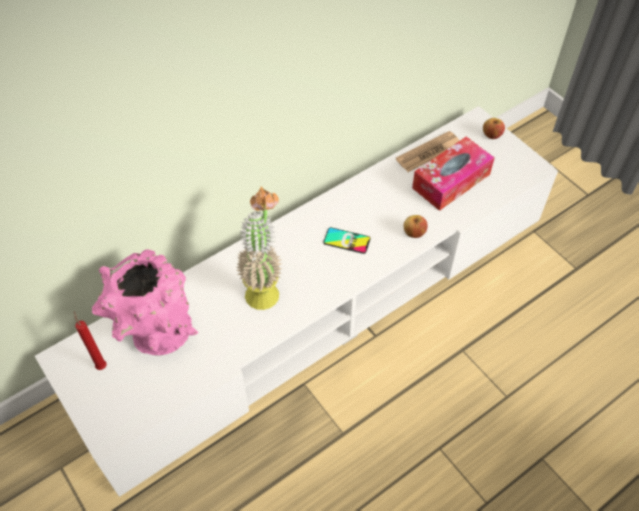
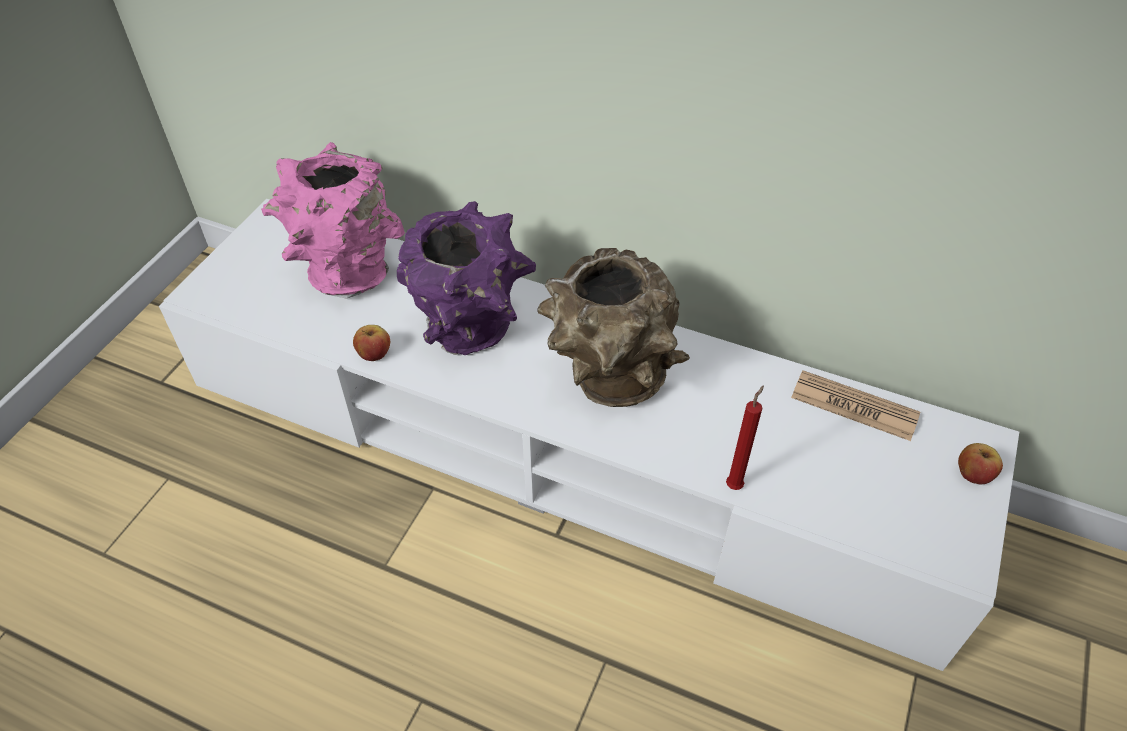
camera: 60 degrees right, 5 degrees down
red candle [74,312,107,370] -> red candle moved to [726,385,764,490]
potted plant [236,187,282,310] -> purple vase [397,201,536,355]
phone [323,227,371,254] -> brown vase [537,248,690,407]
apple [403,215,427,238] -> apple moved to [353,325,390,361]
tissue box [412,137,495,211] -> none

